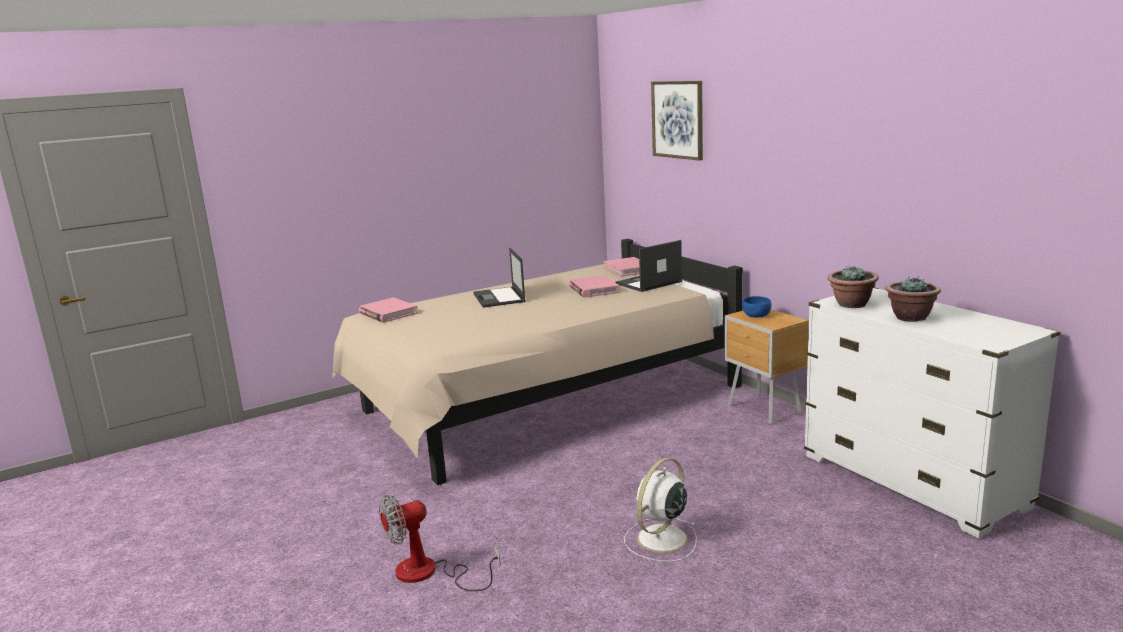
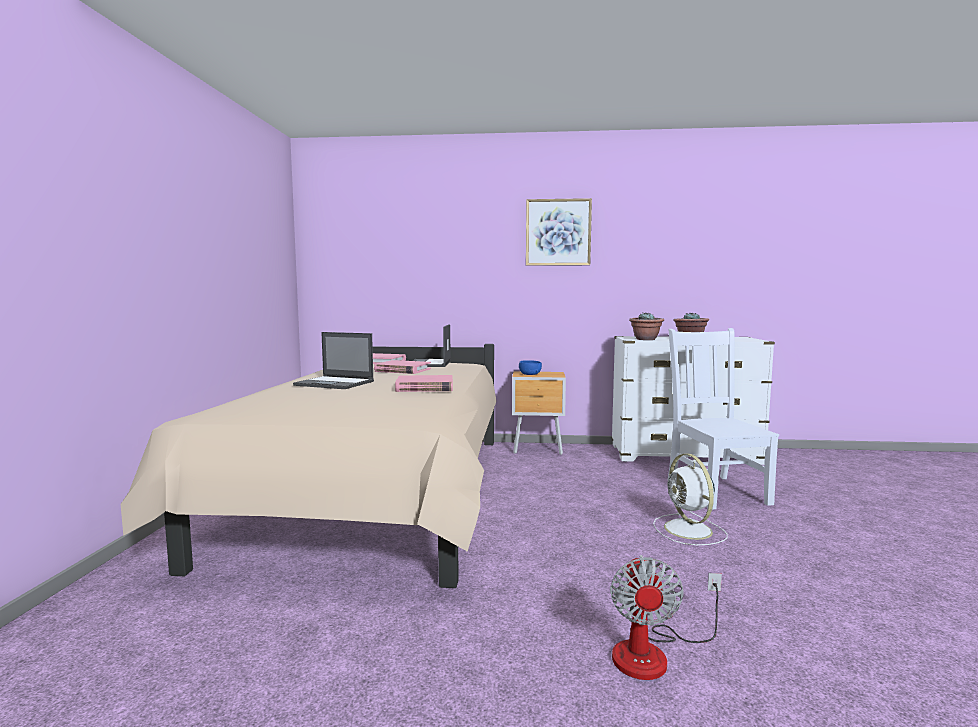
camera: 55 degrees left, 10 degrees down
pink book [359,297,418,323] -> pink book moved to [395,375,453,392]
picture [651,81,703,161] -> picture moved to [526,198,592,266]
none -> white chair [668,328,779,510]

